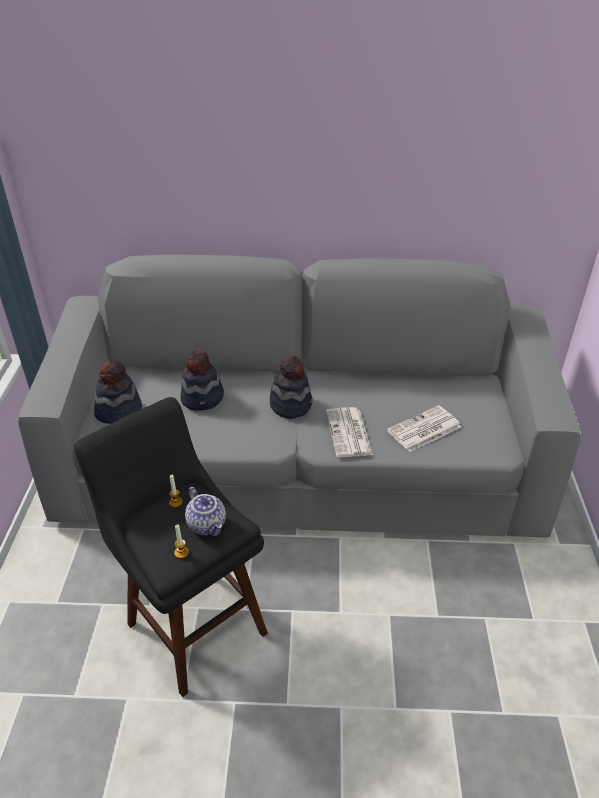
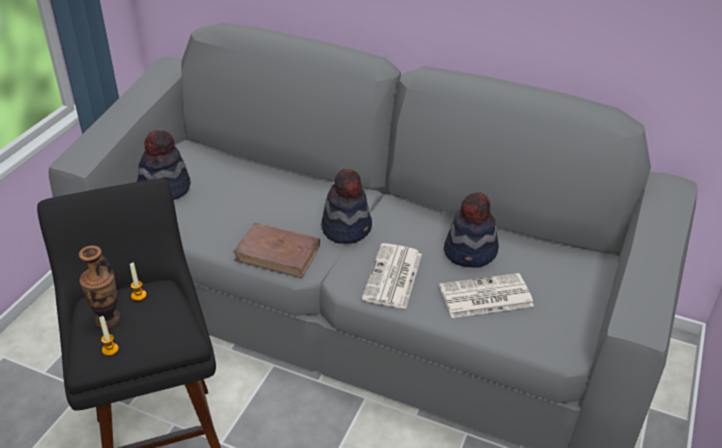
camera: 20 degrees right, 0 degrees up
hat [180,349,224,411] -> hat moved to [444,192,499,268]
teapot [185,487,226,536] -> none
none -> vase [79,245,121,328]
none -> brown book [233,222,320,278]

